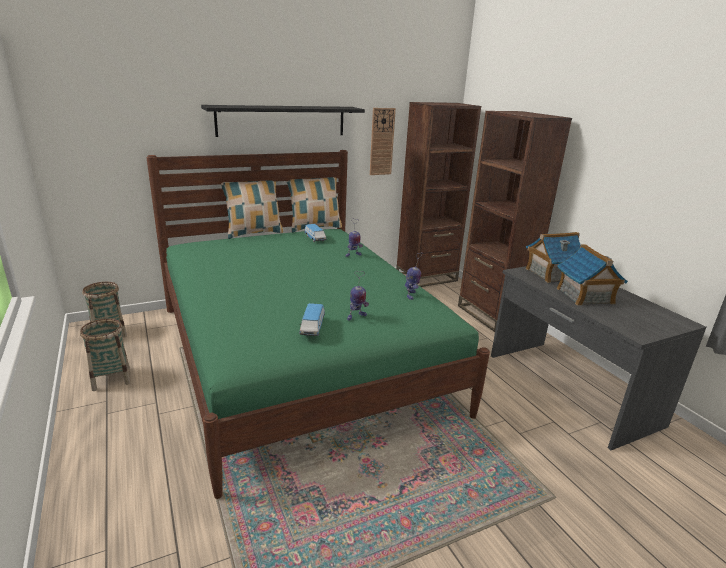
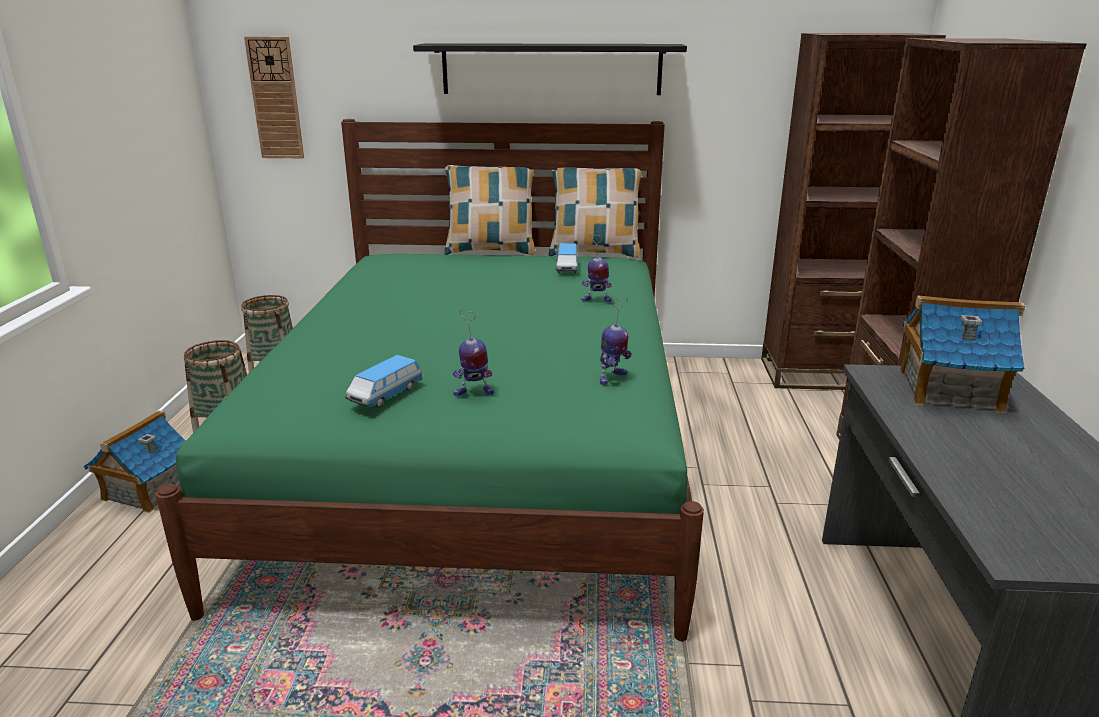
camera: 30 degrees right, 0 degrees up
wall clock [370,108,396,175] -> wall clock moved to [244,37,304,158]
toy house [557,244,628,306] -> toy house moved to [83,411,186,513]

